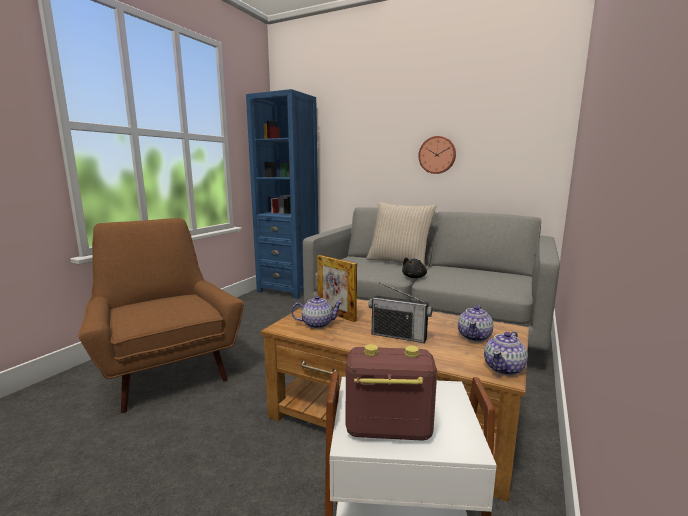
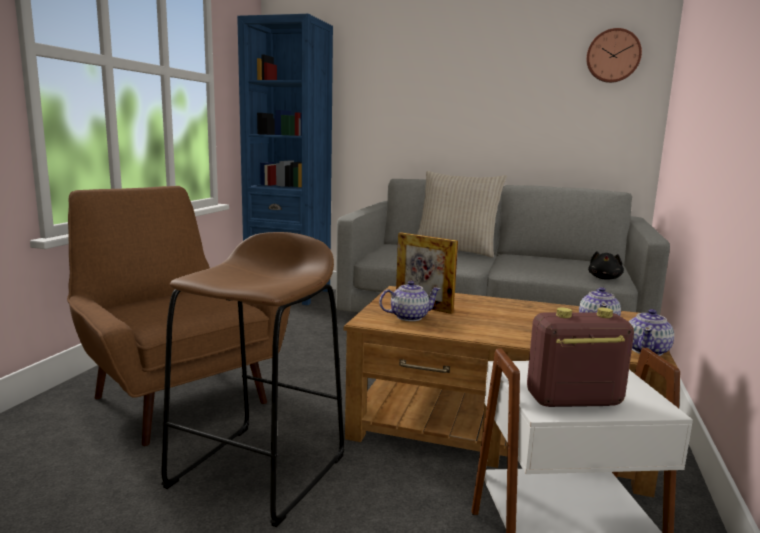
camera: 10 degrees left, 0 degrees up
radio [368,282,432,343] -> none
black plush toy [402,258,427,278] -> black plush toy moved to [588,251,624,280]
wall clock [418,136,456,174] -> wall clock moved to [586,28,642,83]
none -> brown stool [161,232,344,527]

